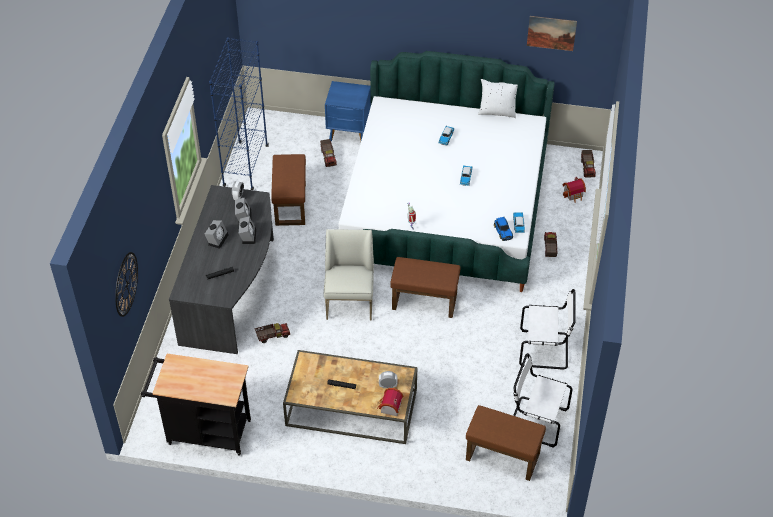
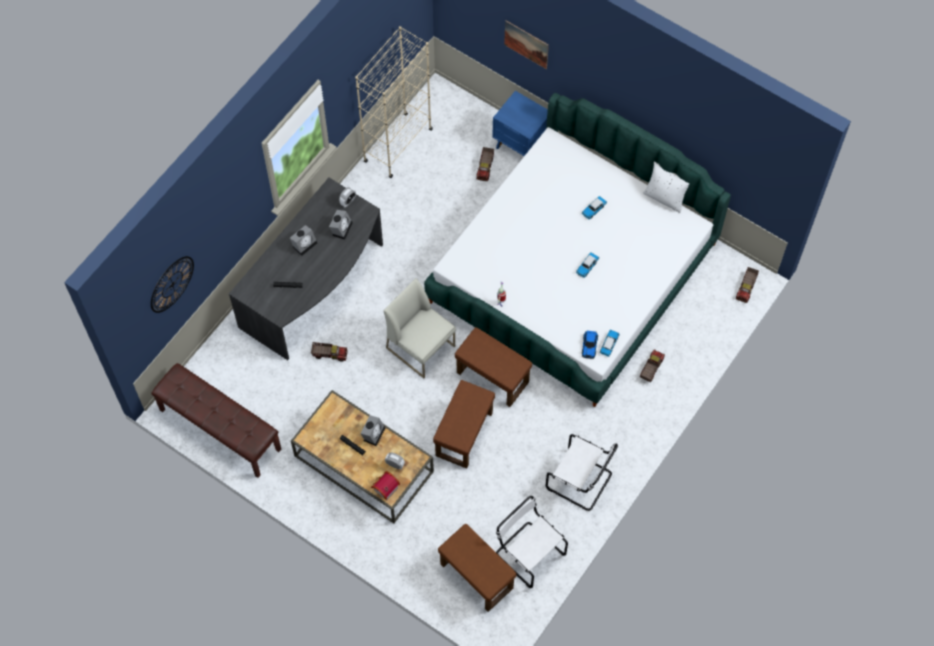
camera: 25 degrees right, 15 degrees up
black cart [141,354,251,456] -> brown bench [151,363,281,478]
blue bookcase [209,37,269,190] -> beige bookcase [355,26,433,178]
alarm clock [239,217,256,244] -> alarm clock moved to [360,415,385,446]
brown ottoman [271,154,306,226] -> brown ottoman moved to [433,380,495,469]
white chair [324,229,374,321] -> white chair turned 75 degrees counterclockwise [384,278,456,378]
picture [527,16,577,51] -> picture moved to [504,20,549,69]
toy house [562,177,586,202] -> none

